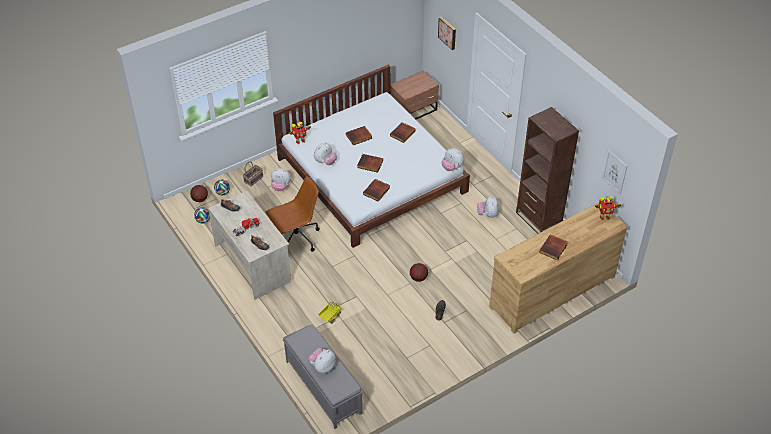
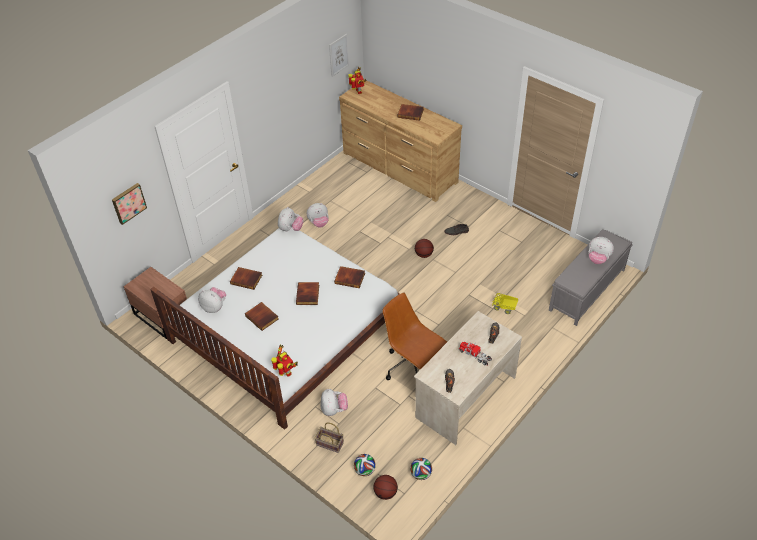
camera: 105 degrees left, 0 degrees up
plush toy [314,142,337,165] -> plush toy moved to [198,287,226,313]
brown bookcase [516,107,579,234] -> none

